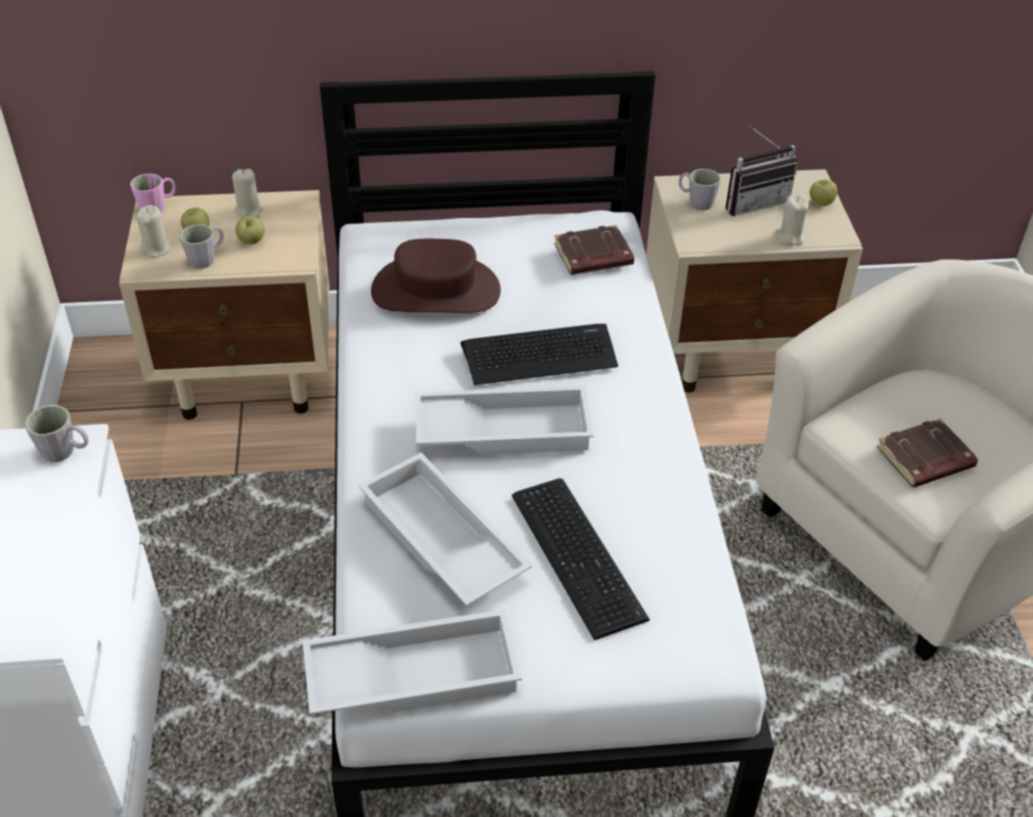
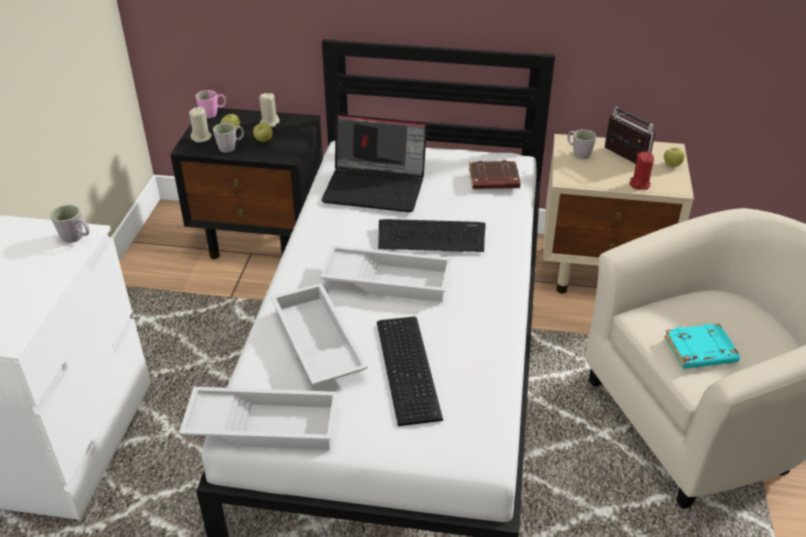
camera: 15 degrees right, 5 degrees down
beige nightstand [119,190,329,420] -> black nightstand [170,108,323,259]
brown hat [371,238,501,313] -> laptop [321,114,427,212]
radio [725,125,798,216] -> radio turned 120 degrees counterclockwise [605,107,655,164]
beige candle [776,194,809,246] -> red candle [630,151,654,190]
brown book [877,418,978,488] -> turquoise book [664,324,740,369]

